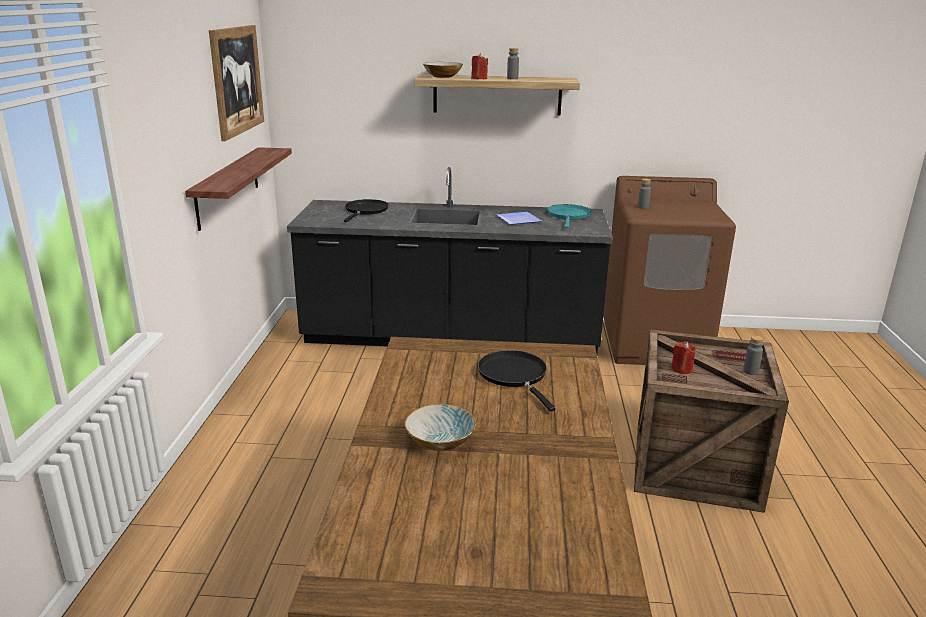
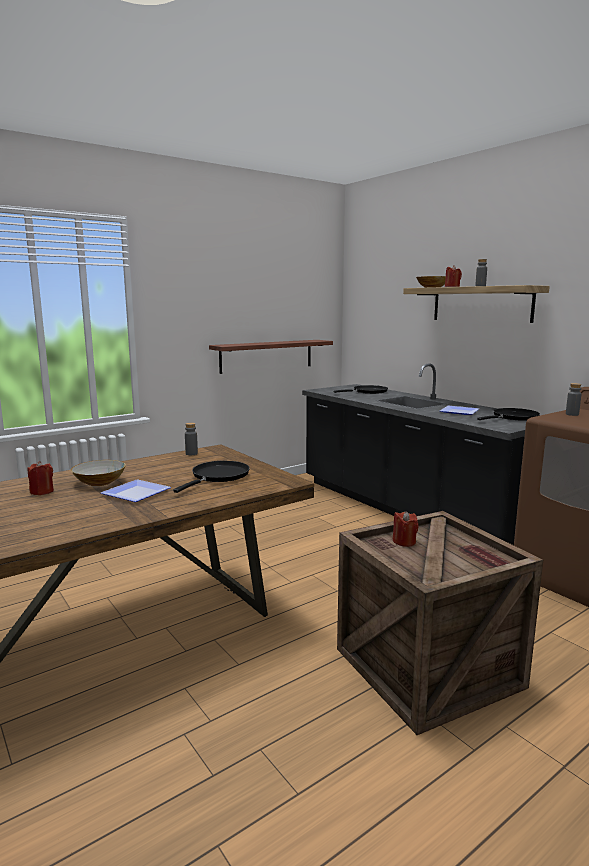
camera: 50 degrees right, 10 degrees down
picture [209,25,264,141] -> none
turquoise frying pan [547,204,591,228] -> black frying pan [477,408,540,420]
grey bottle [743,335,764,375] -> grey bottle moved to [185,423,198,455]
none -> red candle [27,461,54,495]
none -> plate [101,479,171,502]

